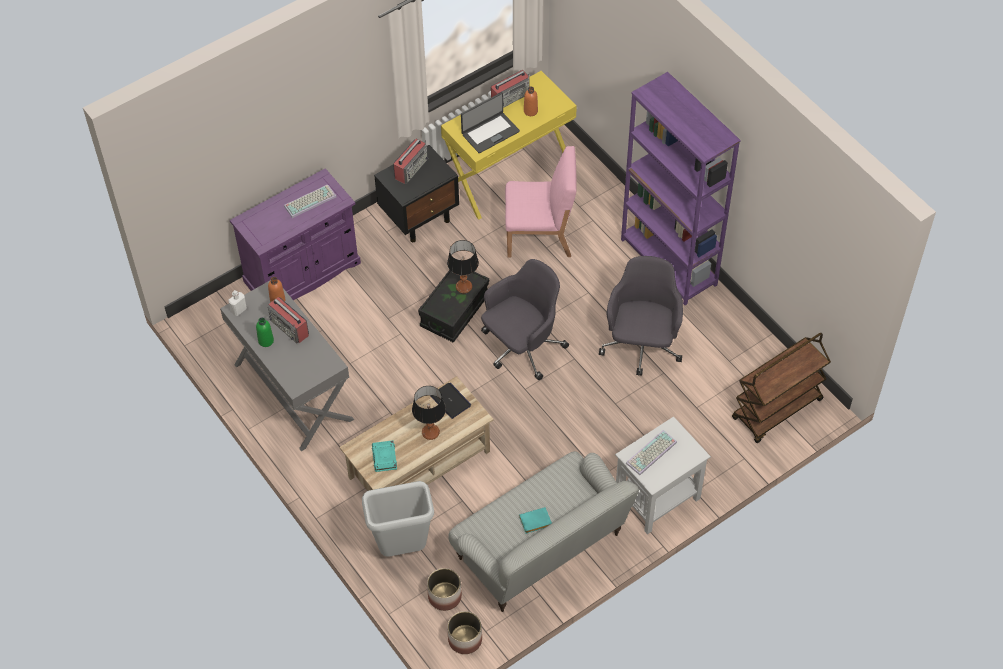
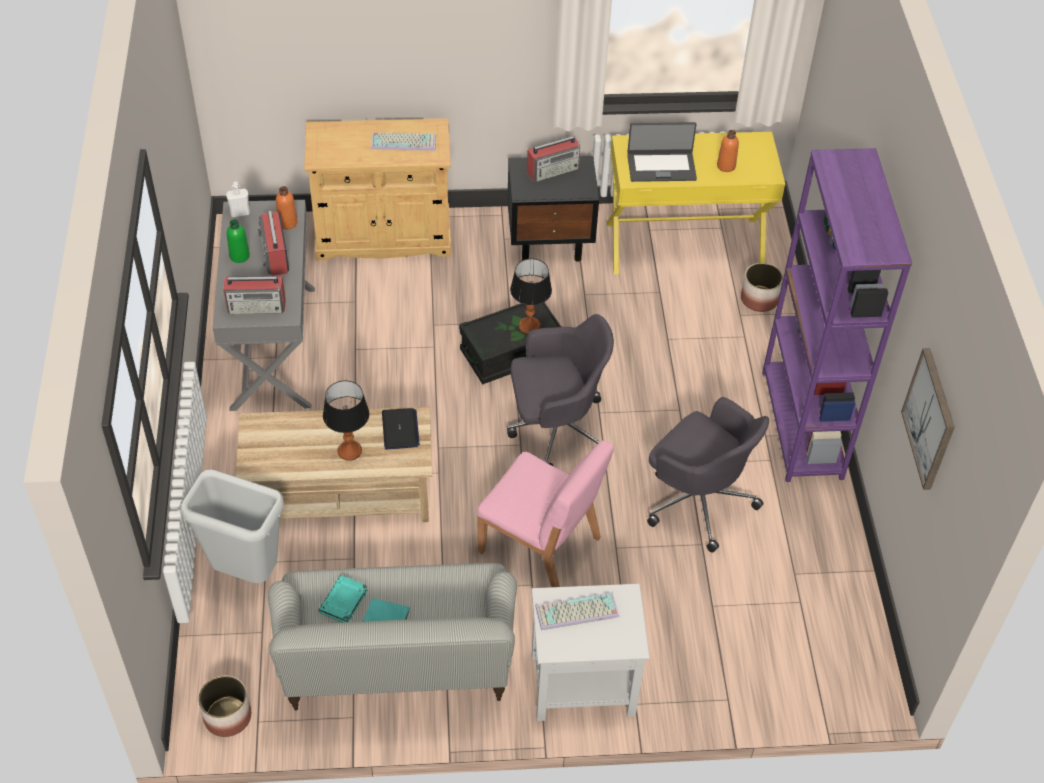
camera: 30 degrees right, 5 degrees down
purple cabinet [230,168,361,300] -> beige cabinet [304,118,451,260]
turquoise book [372,440,397,472] -> turquoise book moved to [318,575,368,623]
planter [427,568,462,611] -> planter moved to [741,263,783,312]
radio [491,70,530,108] -> radio moved to [223,276,286,314]
pink chair [505,146,577,257] -> pink chair moved to [477,440,614,587]
grey office chair [599,256,683,376] -> grey office chair turned 90 degrees clockwise [647,397,769,553]
brown cart [732,333,831,443] -> none
none -> picture [901,348,955,490]

